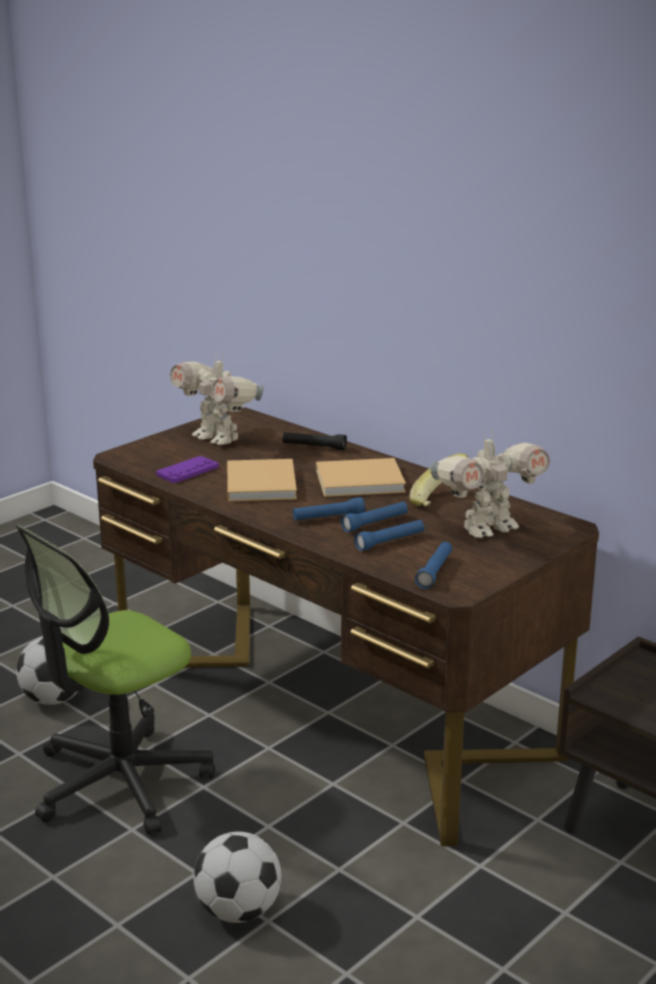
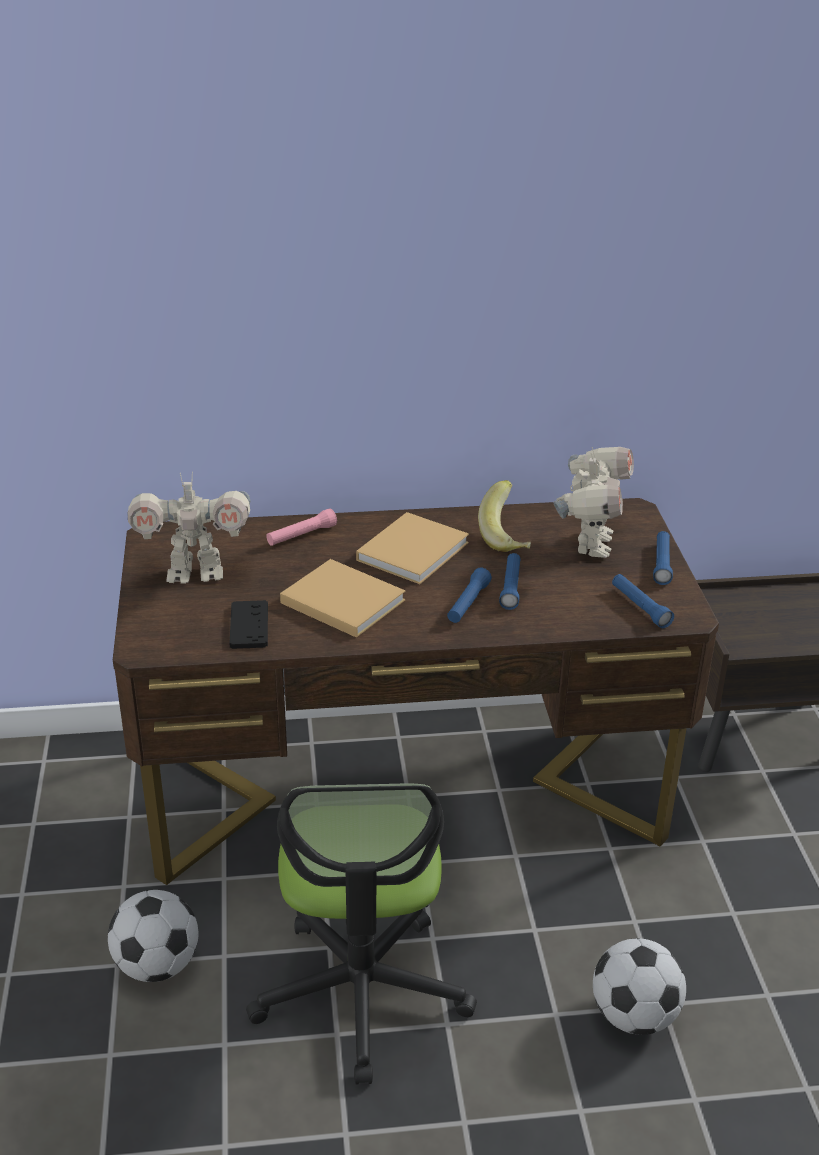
camera: 50 degrees left, 10 degrees up
purple game controller [156,456,219,483] -> black game controller [230,600,268,649]
black flashlight [283,432,347,450] -> pink flashlight [266,509,337,546]
blue flashlight [354,520,424,551] -> blue flashlight moved to [653,531,673,585]

